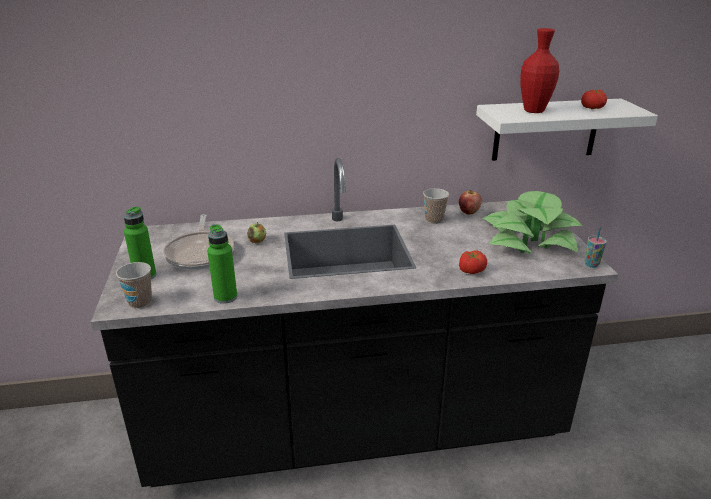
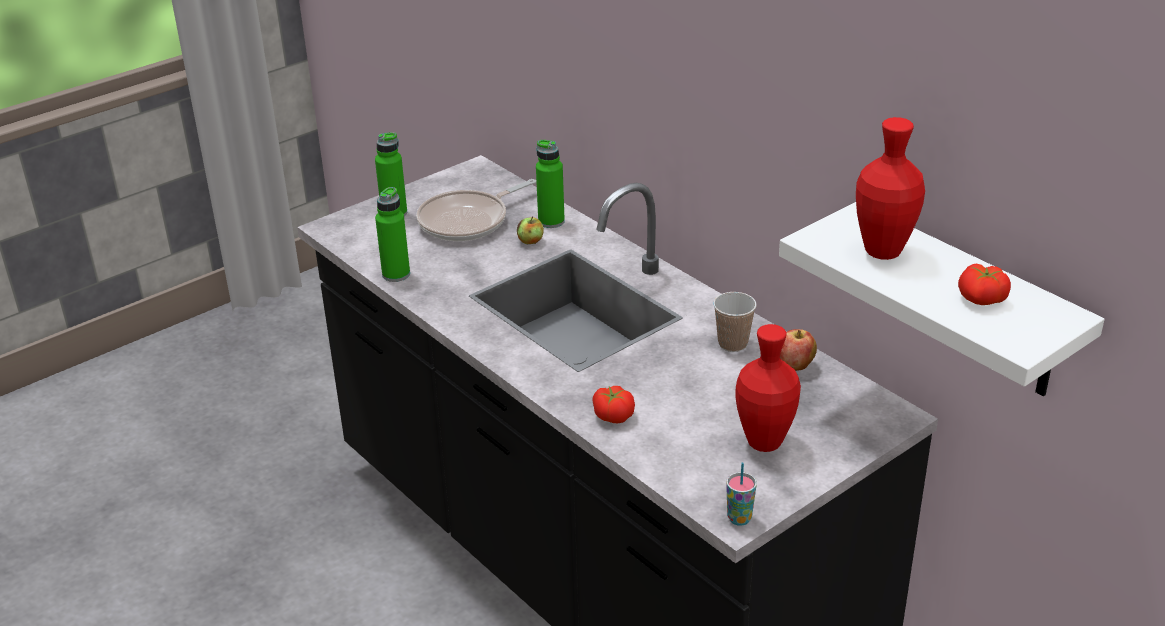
camera: 60 degrees right, 5 degrees up
cup [116,262,152,309] -> none
potted plant [482,191,583,254] -> red vase [735,324,801,452]
none -> green bottle [536,140,565,228]

